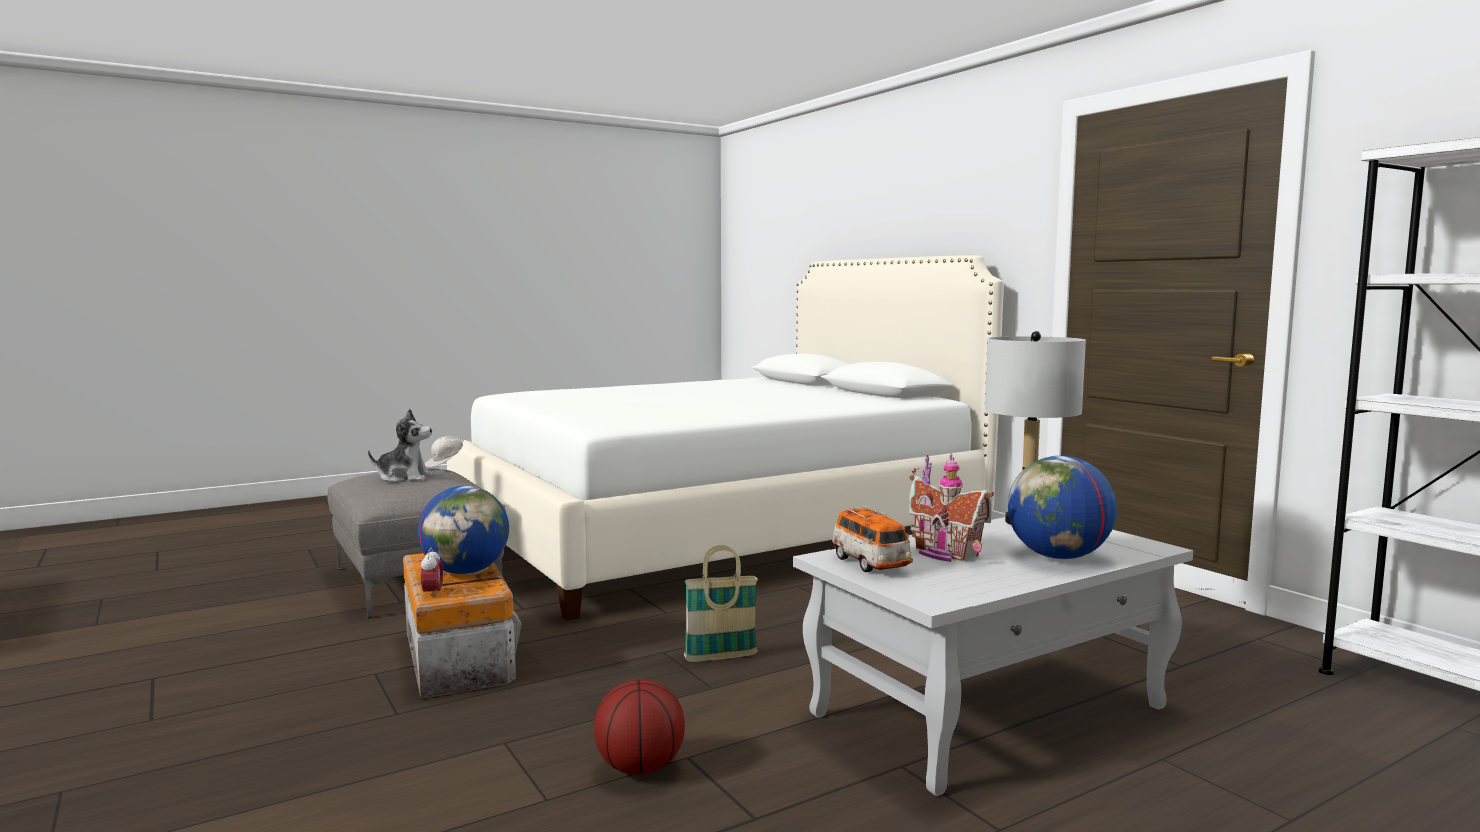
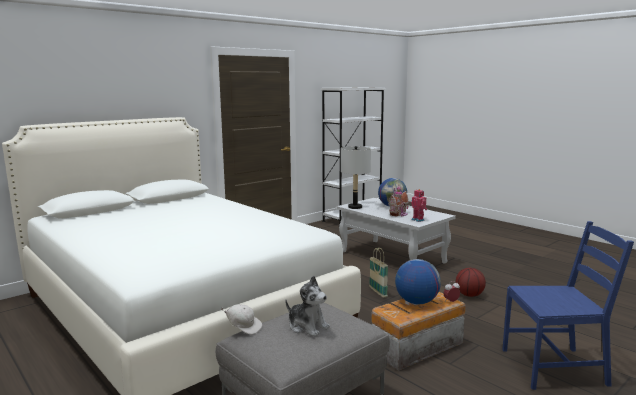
camera: 100 degrees left, 5 degrees up
plush toy [368,409,434,482] -> plush toy turned 135 degrees clockwise [285,275,330,337]
toy car [832,506,913,572] -> toy robot [411,189,427,222]
none -> blue chair [502,221,634,390]

